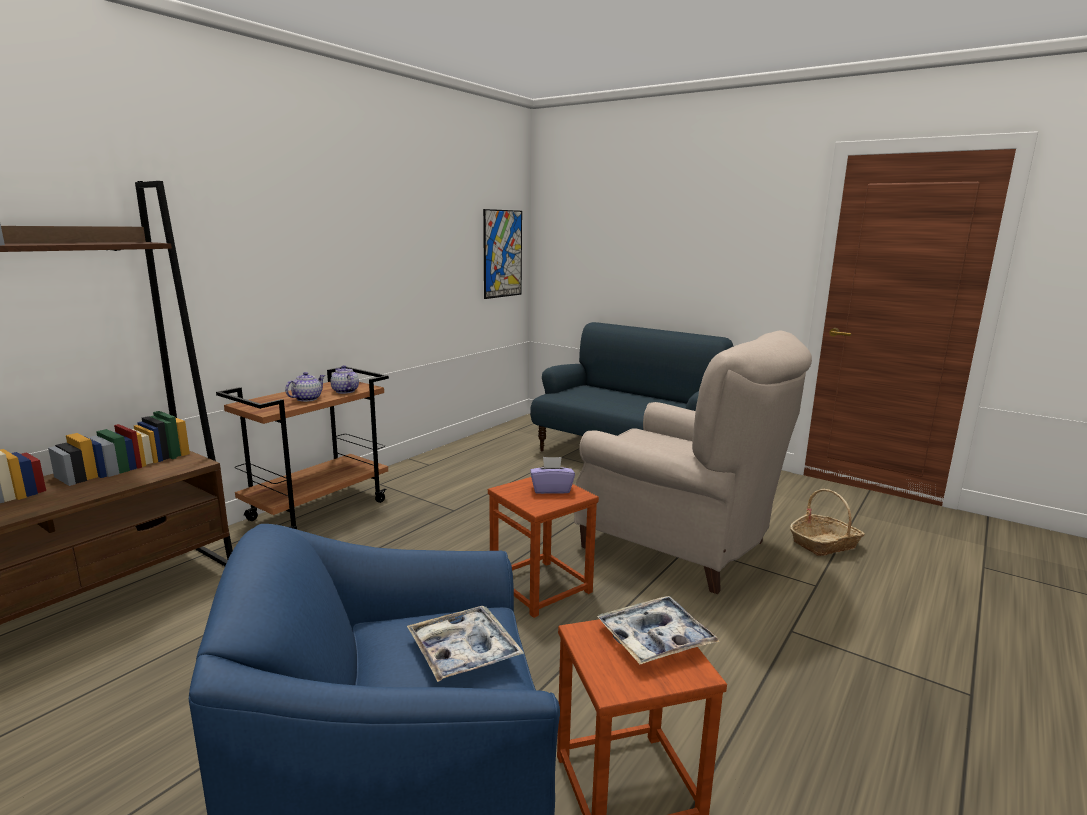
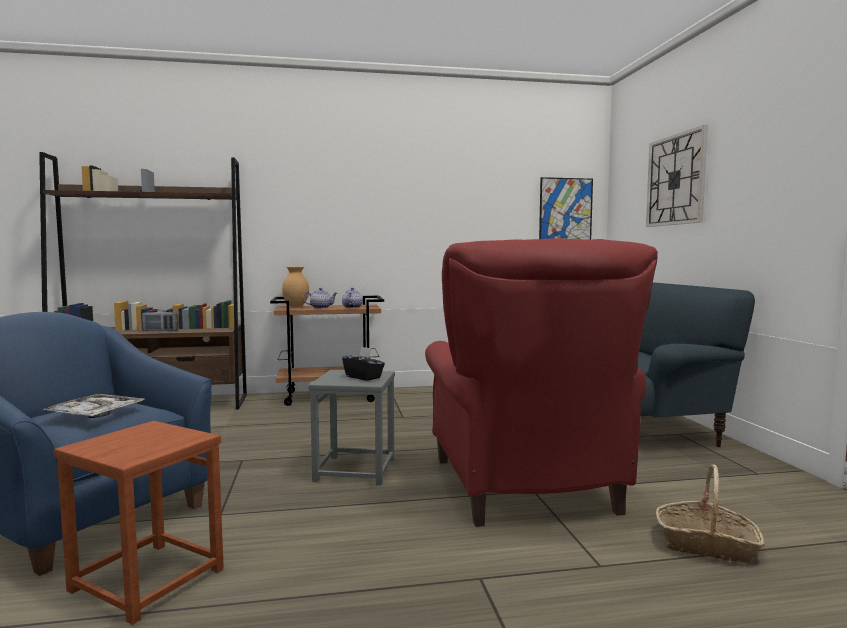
camera: 45 degrees right, 10 degrees down
brown stool [488,477,599,618] -> grey stool [308,370,395,486]
purple tissue box [530,457,575,494] -> black tissue box [342,346,385,381]
beige armchair [574,330,812,594] -> red armchair [425,238,658,527]
tray [597,596,720,664] -> none
none -> radio [142,310,178,331]
none -> brown vase [282,267,309,307]
none -> wall clock [646,125,708,227]

